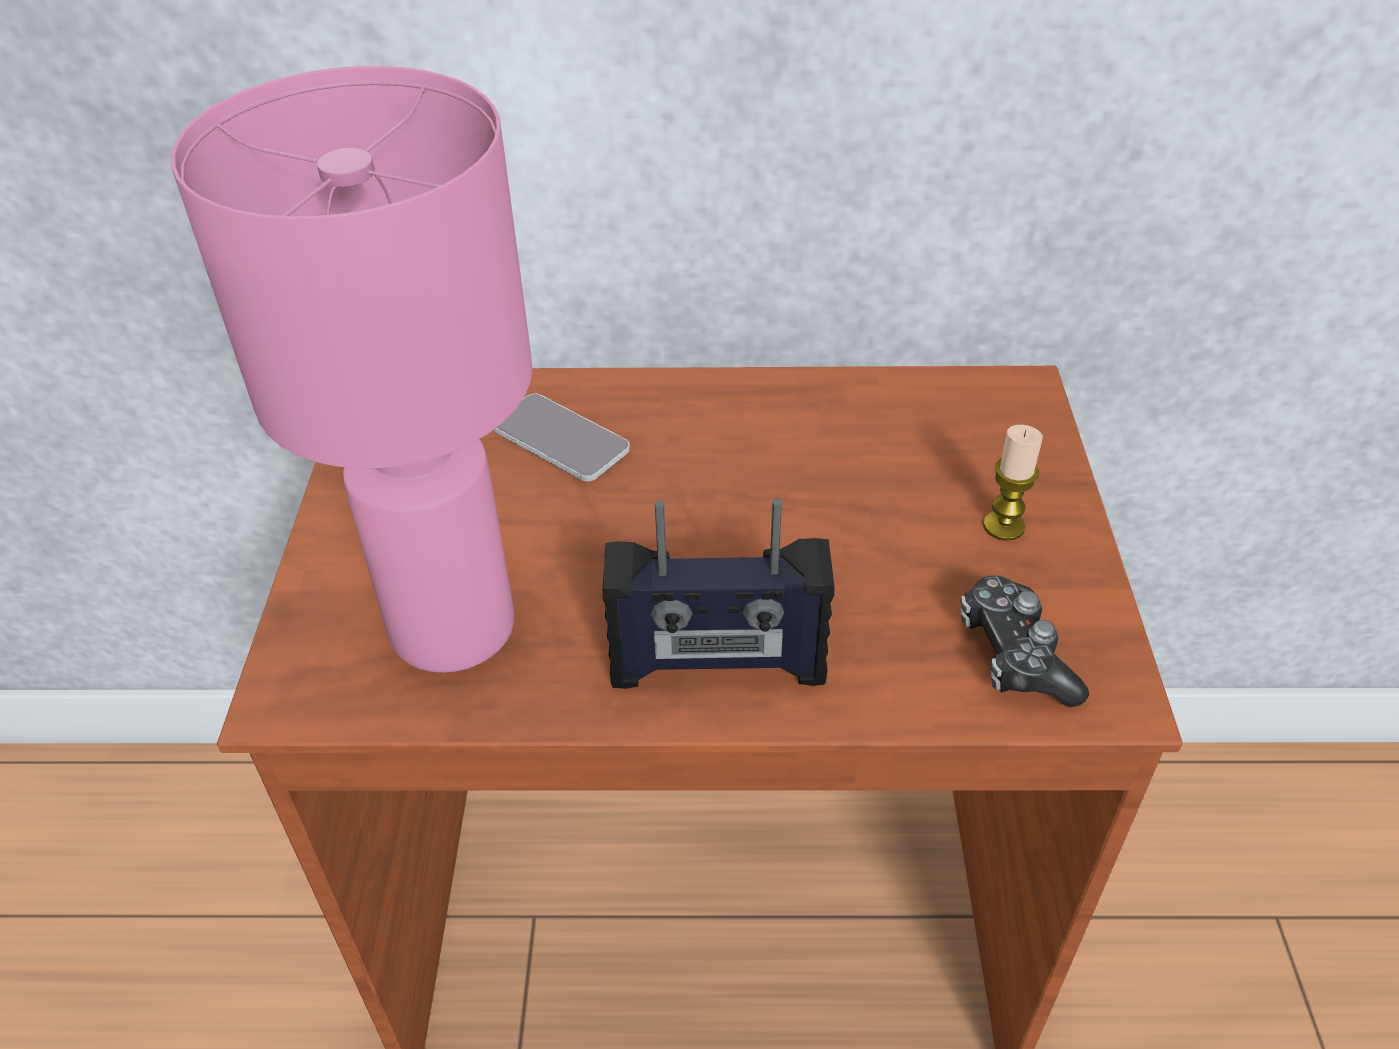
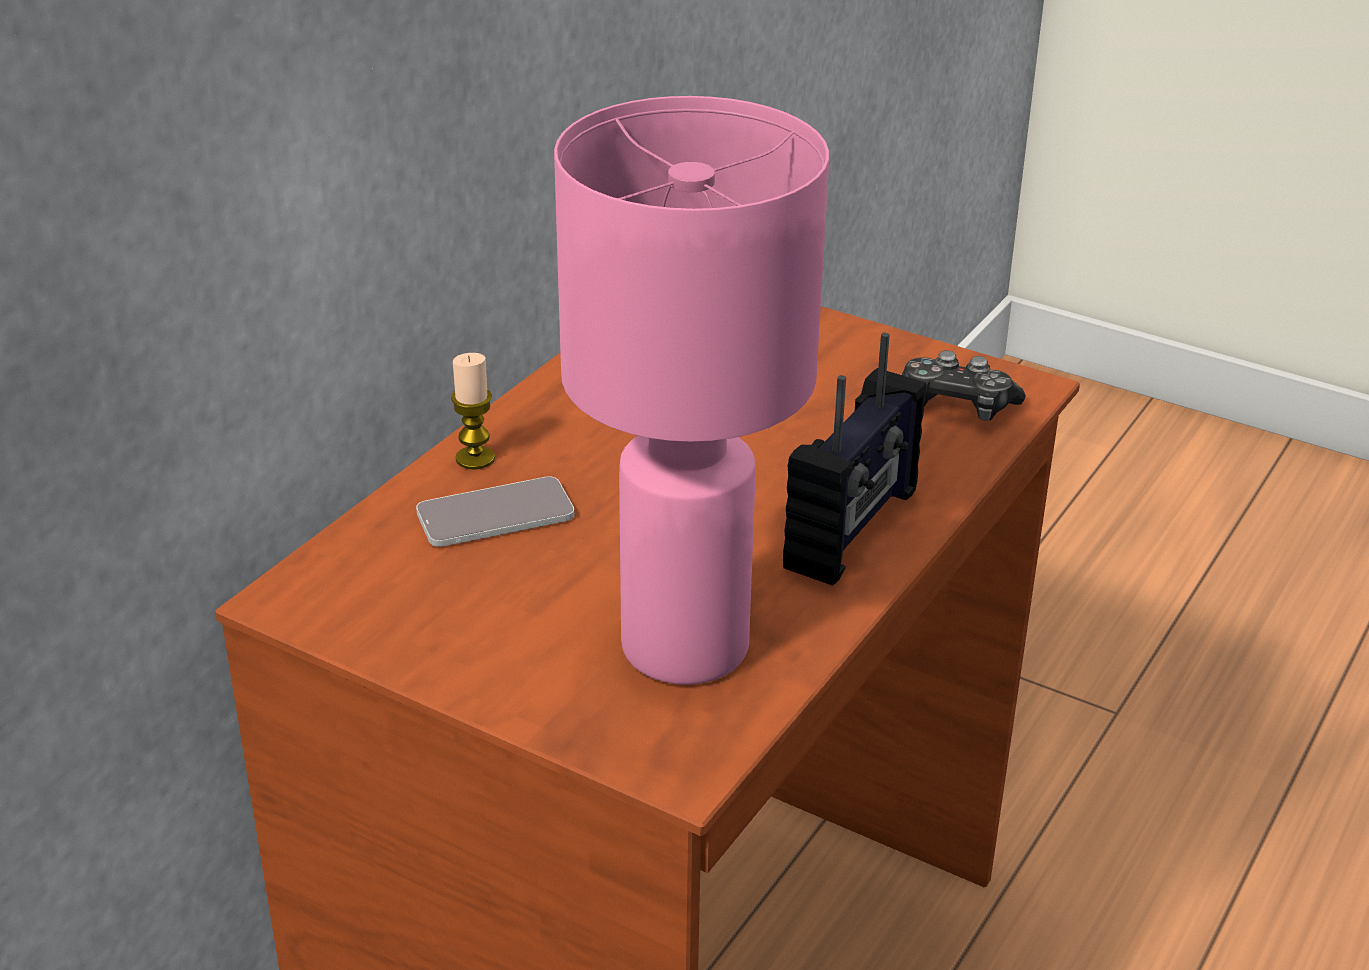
camera: 60 degrees left, 10 degrees down
candle [983,425,1043,541] -> candle moved to [451,353,495,470]

